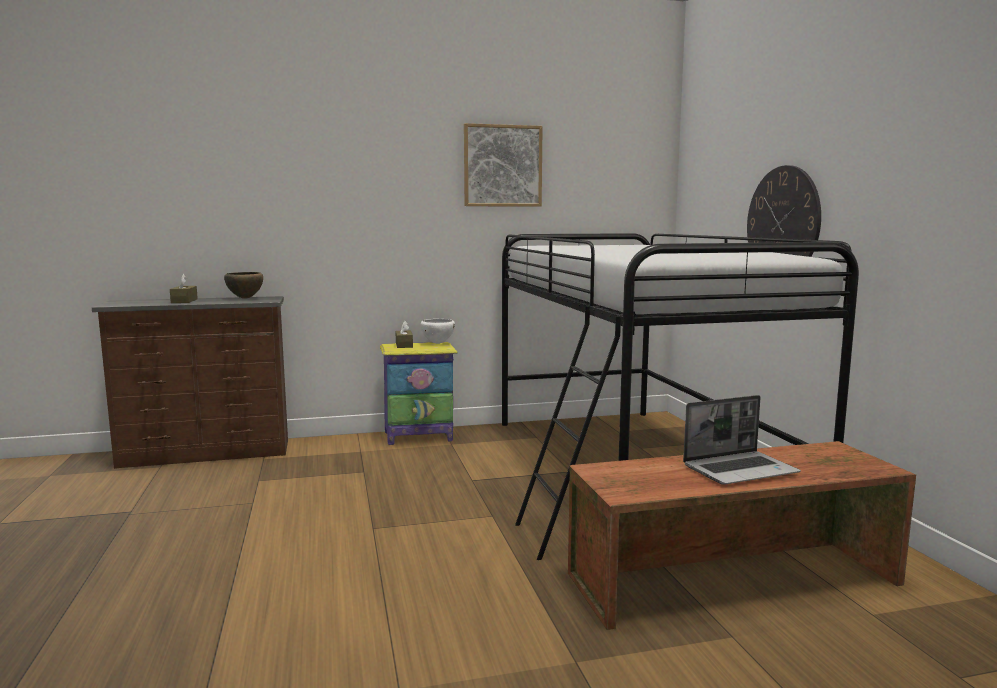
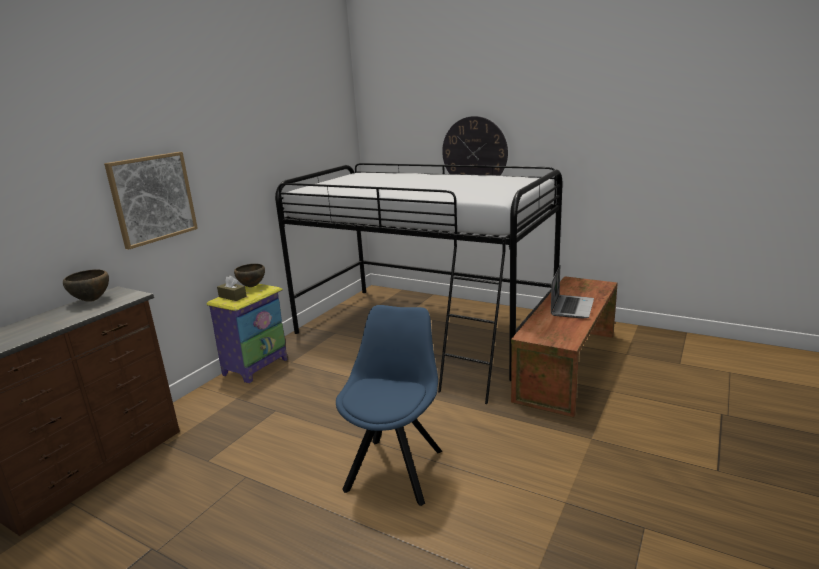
camera: 45 degrees left, 10 degrees up
brown tissue box [170,274,198,303] -> none
white bowl [421,319,455,344] -> brown bowl [234,264,265,287]
picture [464,123,543,207] -> picture moved to [104,152,198,250]
none -> blue chair [336,305,442,506]

